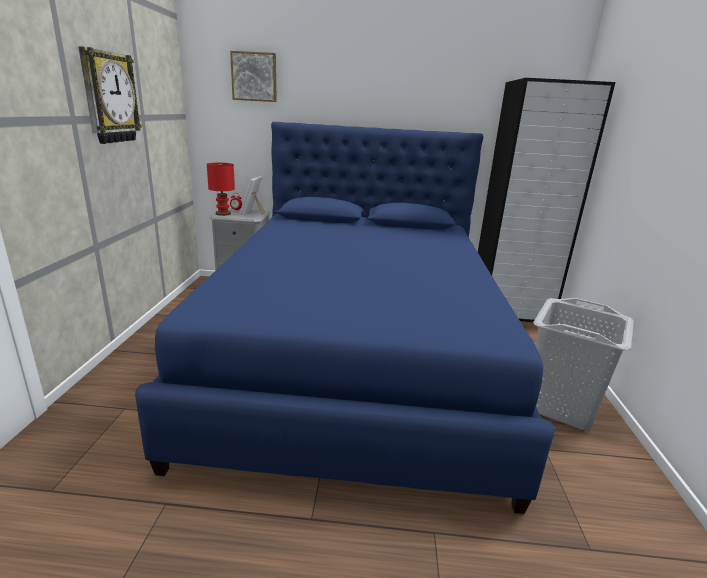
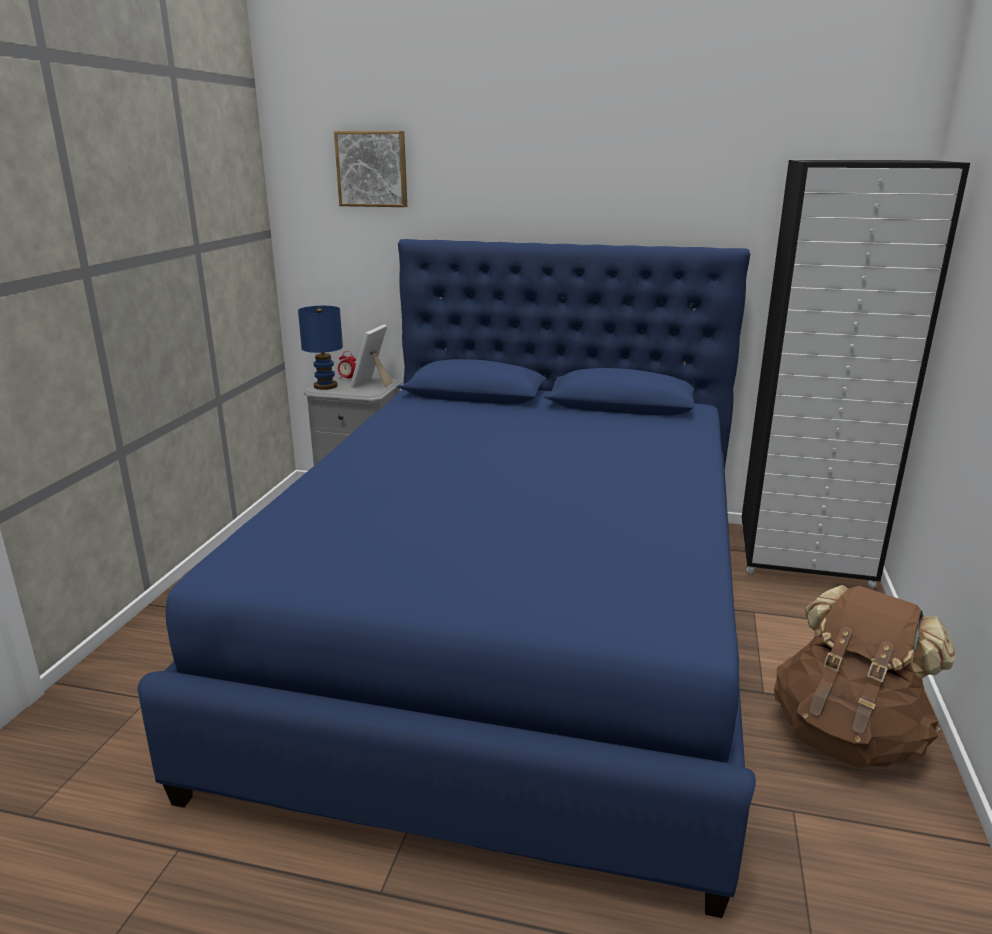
camera: 10 degrees right, 0 degrees up
wall clock [78,46,142,144] -> none
red table lamp [207,163,235,216] -> blue table lamp [298,306,343,390]
grey laundry basket [533,298,634,430] -> brown backpack [774,585,956,768]

